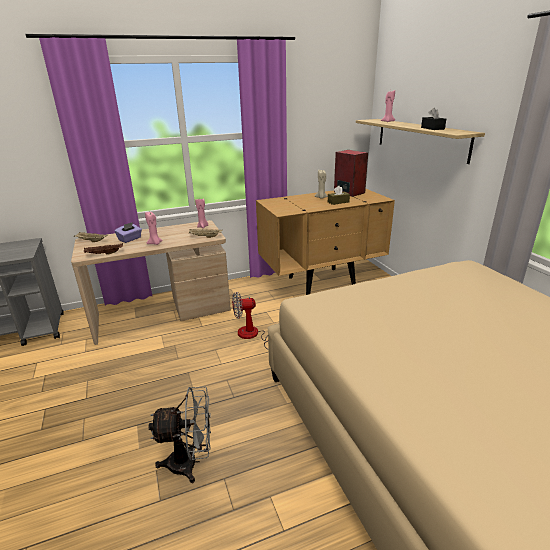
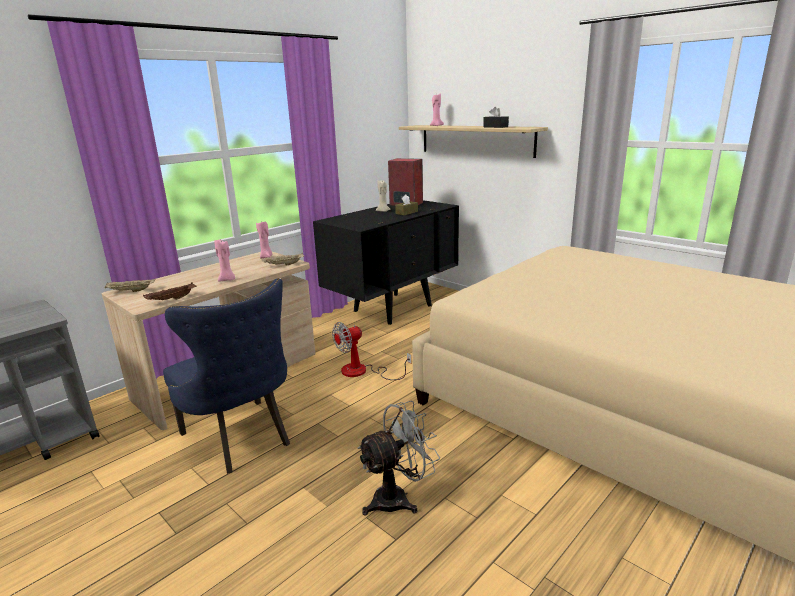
camera: 25 degrees left, 5 degrees down
purple tissue box [115,222,142,243] -> none
beige dresser [256,189,395,295] -> black dresser [313,200,459,325]
none -> blue chair [163,278,290,474]

